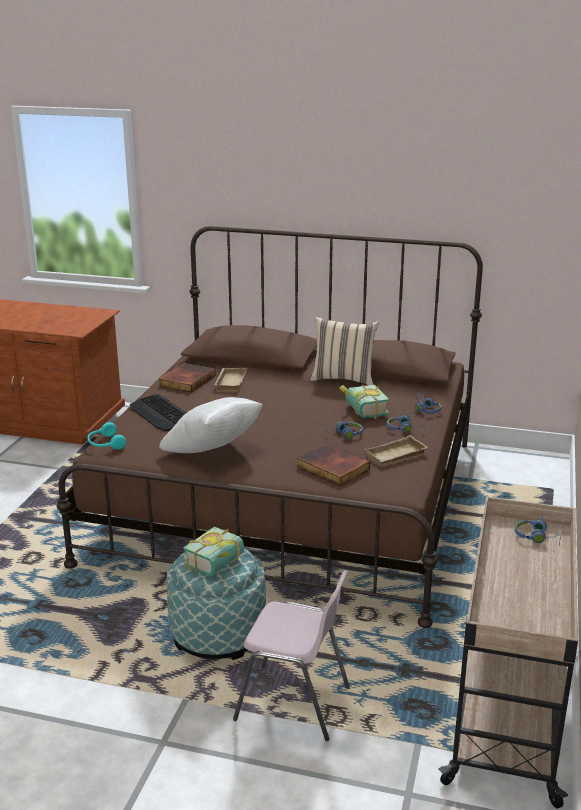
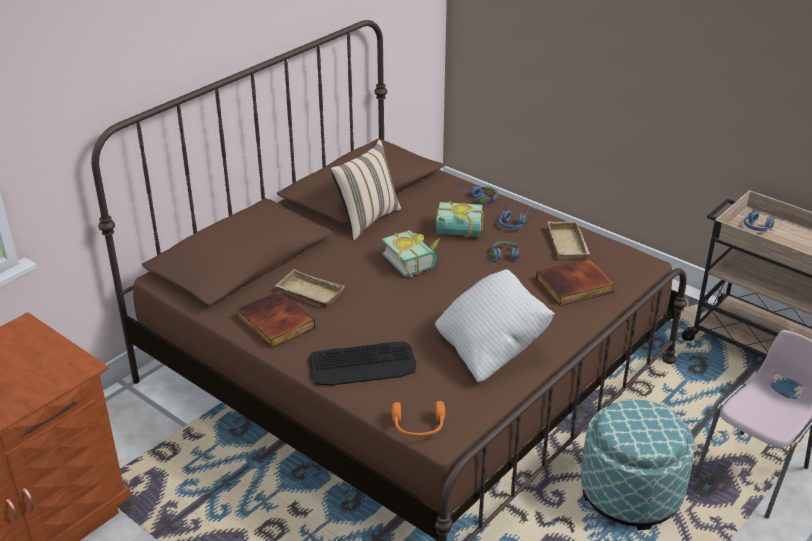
camera: 65 degrees left, 10 degrees up
turquoise headphones [87,422,126,450] -> orange headphones [392,401,445,437]
book [184,527,244,576] -> book moved to [382,230,440,278]

